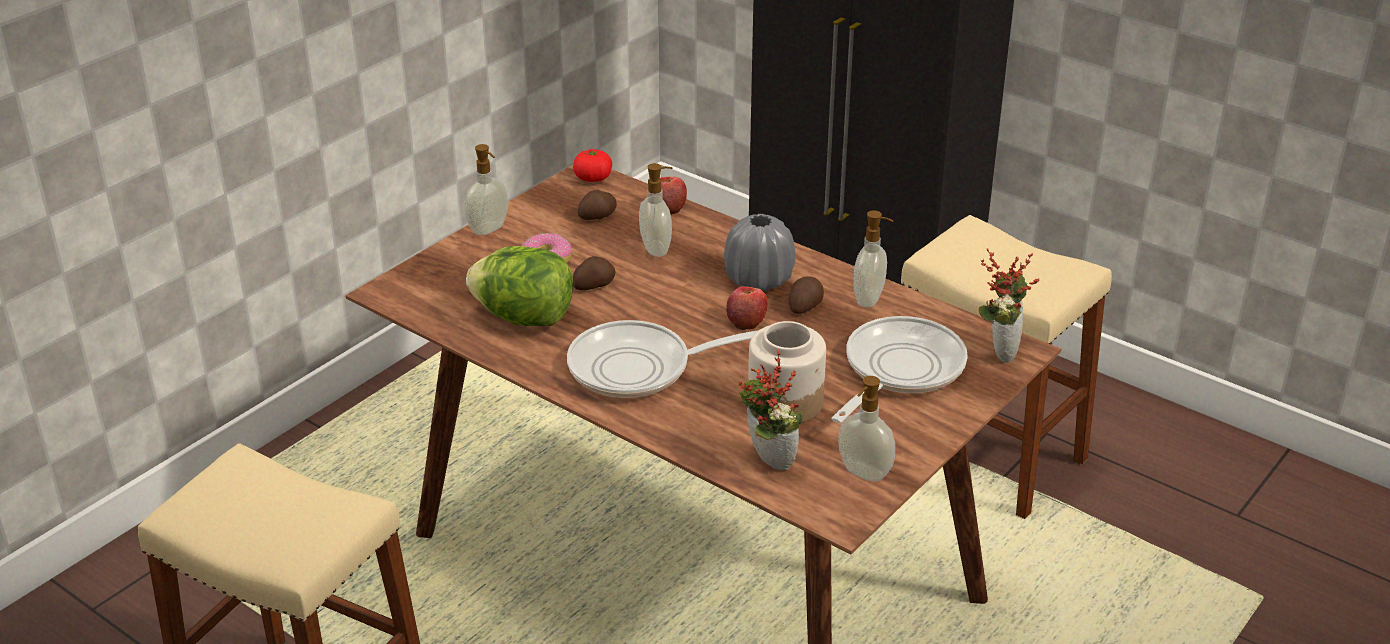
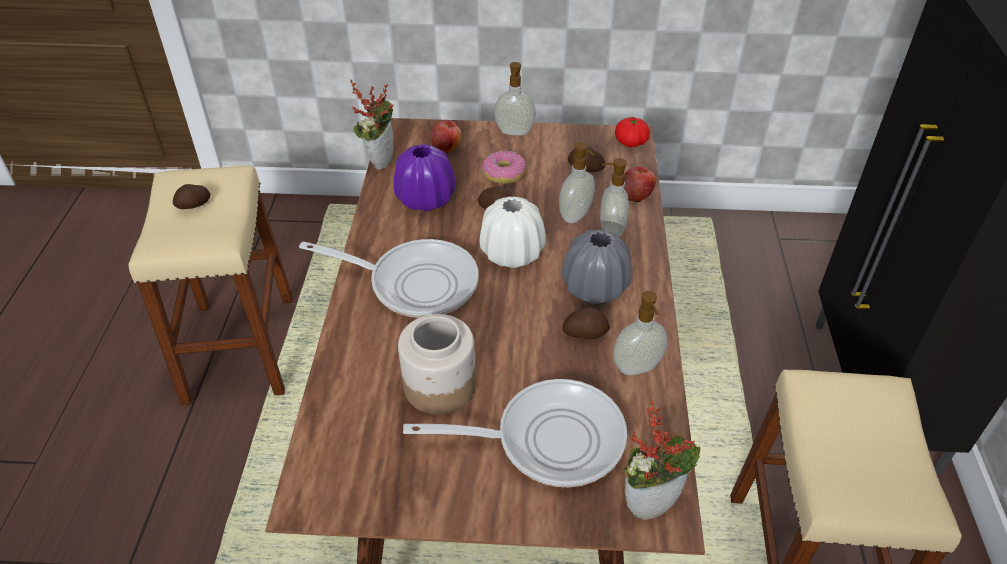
camera: 55 degrees right, 10 degrees up
lettuce [466,246,573,326] -> purple vase [394,144,456,211]
frying pan [567,320,759,398] -> frying pan turned 150 degrees clockwise [299,239,479,318]
apple [726,287,768,330] -> apple moved to [430,121,461,153]
potted plant [738,350,803,470] -> potted plant moved to [350,80,394,170]
soap dispenser [838,376,895,482] -> soap dispenser moved to [600,158,629,238]
none -> potato [173,184,211,209]
none -> white vase [479,196,546,268]

